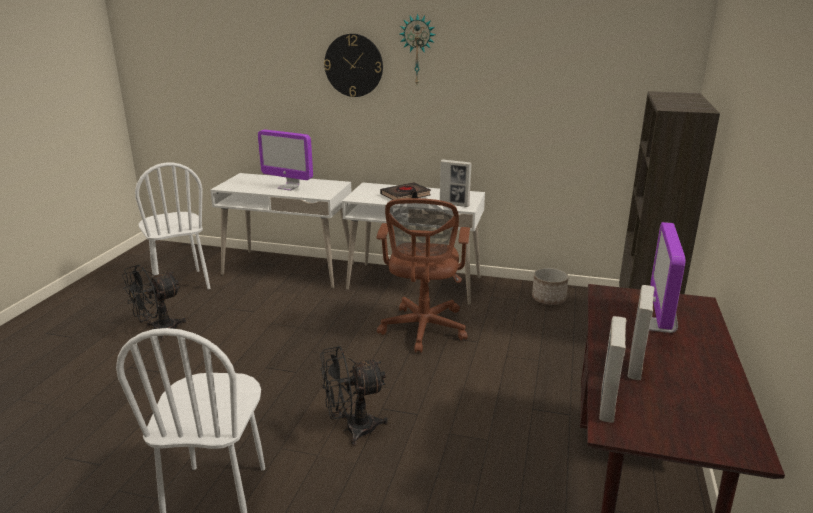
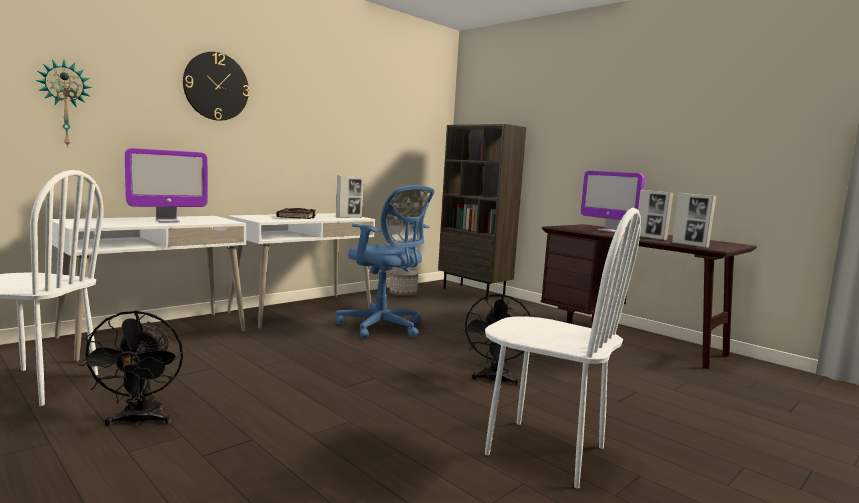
camera: 60 degrees left, 15 degrees down
brown office chair [377,198,470,353] -> blue office chair [336,185,434,339]
wall clock [400,13,436,84] -> wall clock moved to [36,59,92,148]

